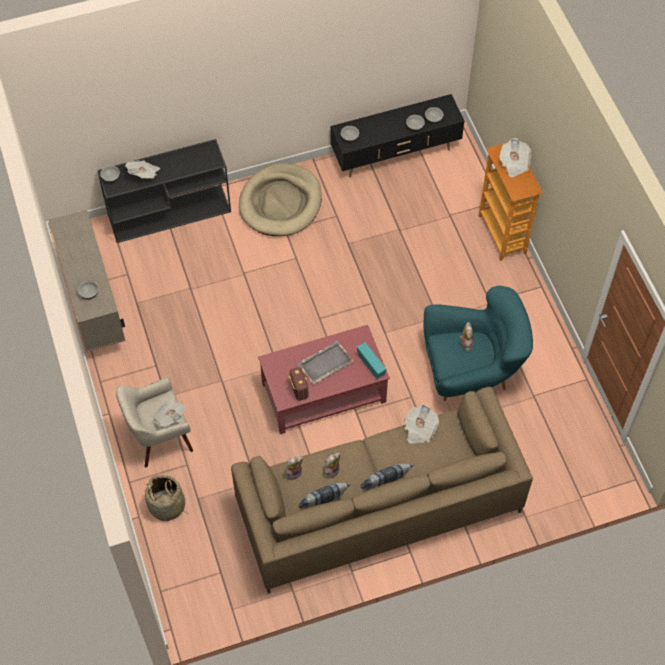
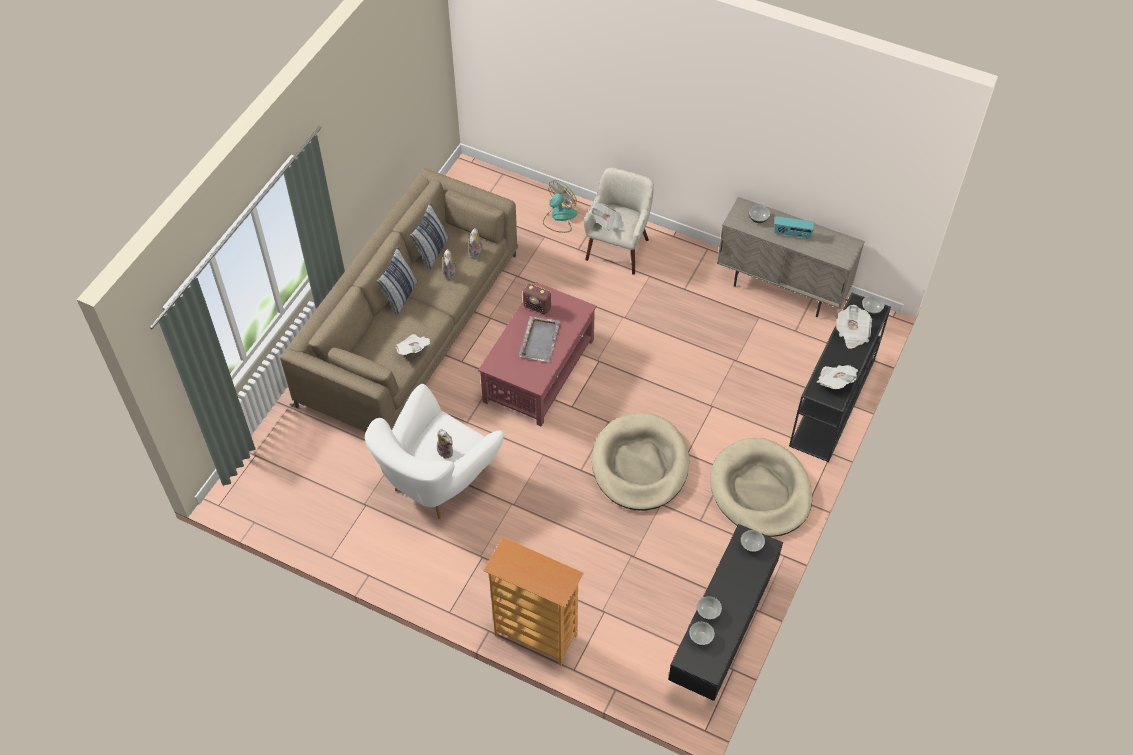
camera: 135 degrees right, 5 degrees down
basket [145,475,187,521] -> fan [543,180,577,233]
radio [357,342,386,379] -> radio moved to [774,216,815,239]
turquoise armchair [424,286,533,401] -> white armchair [365,384,504,519]
newspaper [499,138,531,177] -> newspaper moved to [817,365,858,389]
none -> beige dog bed [592,413,689,511]

